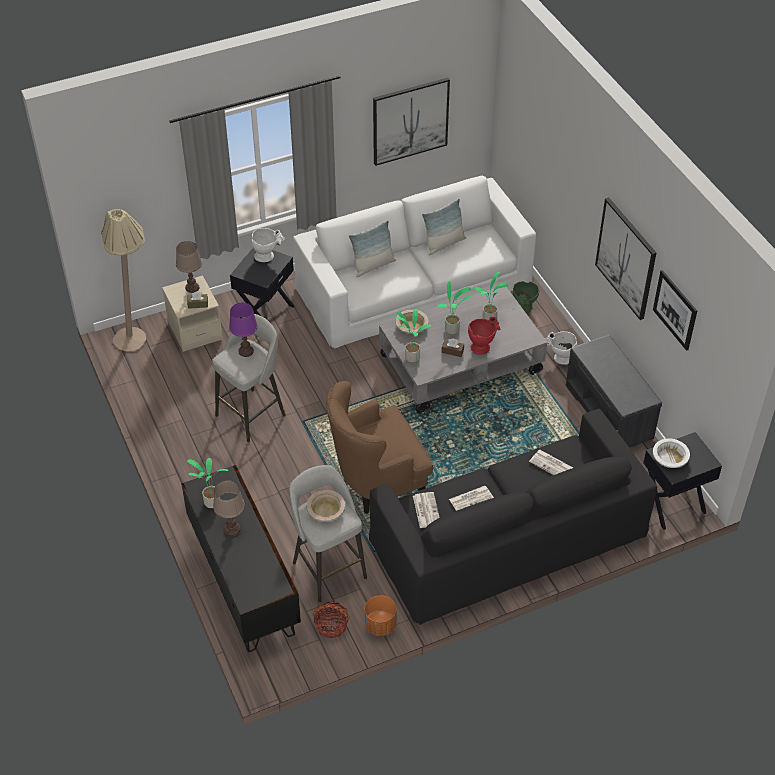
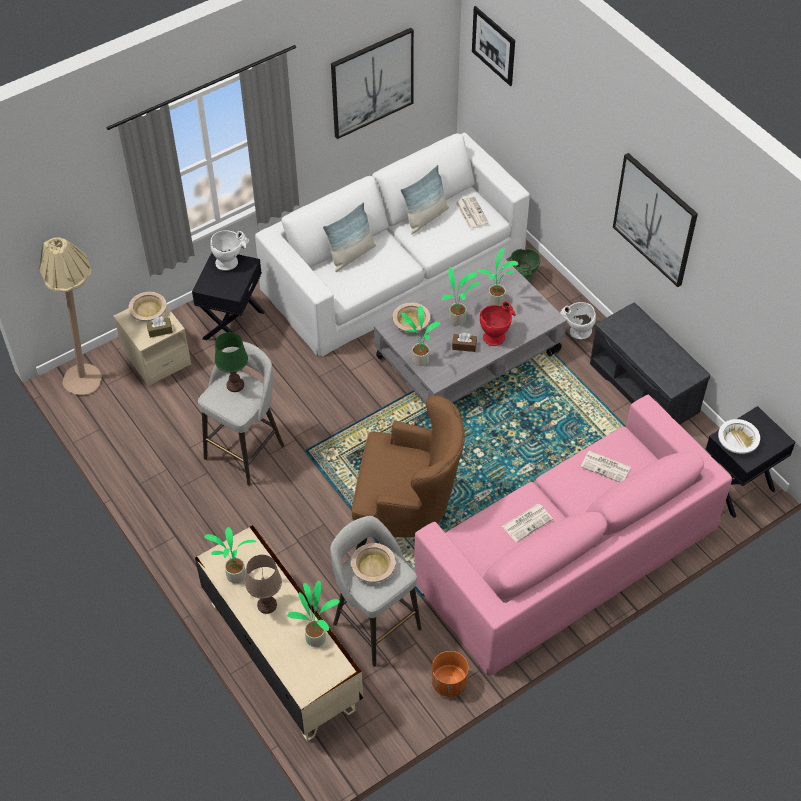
camera: 10 degrees left, 5 degrees up
brown table lamp [176,241,202,293] -> beige bowl [129,292,167,321]
black tv stand [181,465,301,652] -> beige tv stand [195,525,363,741]
purple table lamp [229,302,258,357] -> green table lamp [215,332,248,392]
basket [313,602,350,639] -> none
brown armchair [326,381,433,514] -> brown armchair turned 135 degrees counterclockwise [352,395,465,550]
black sofa [369,409,657,625] -> pink sofa [414,395,732,675]
newspaper [413,492,440,528] -> newspaper moved to [456,196,489,229]
picture [653,270,697,351] -> picture moved to [472,6,515,86]
none -> potted plant [287,581,340,647]

